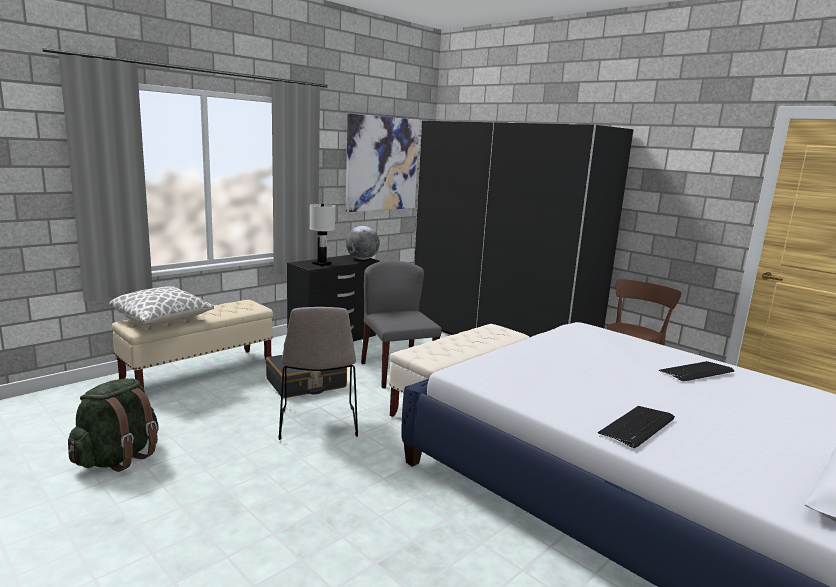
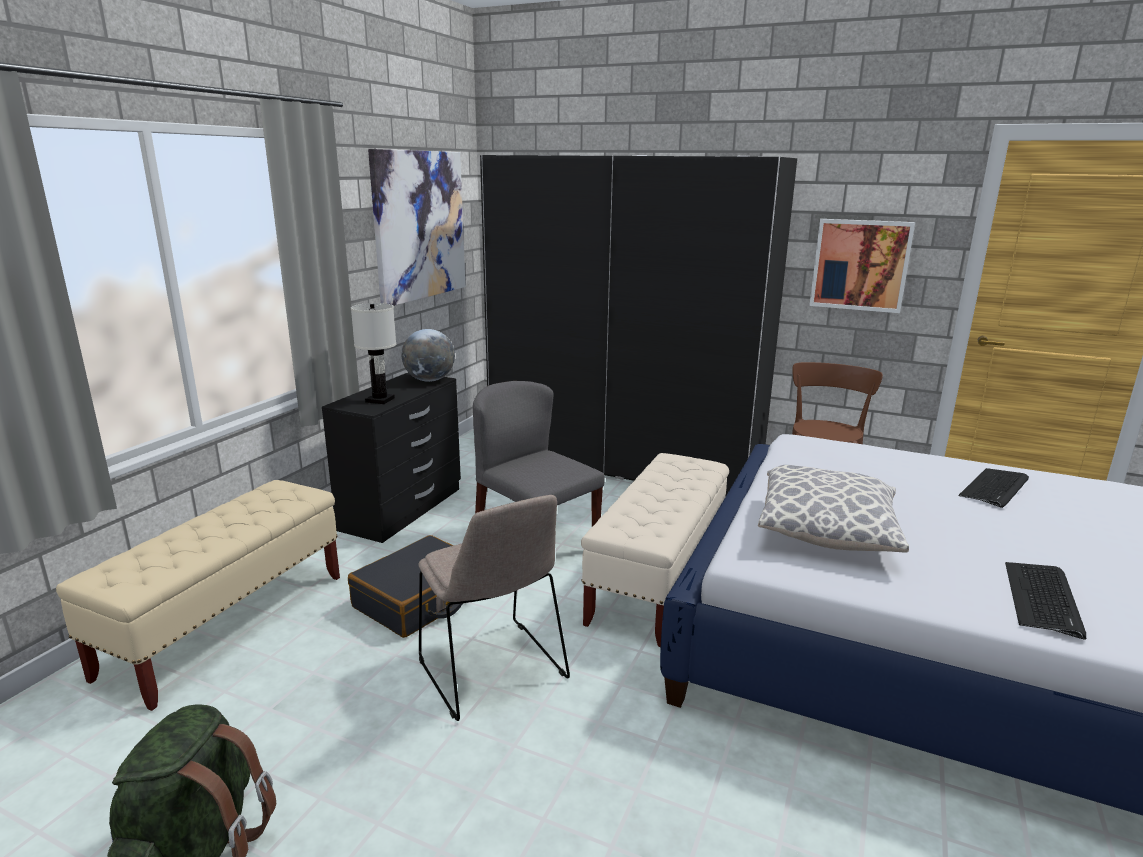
camera: 20 degrees left, 5 degrees up
pillow [109,286,214,325] -> pillow moved to [758,465,909,553]
none -> picture [809,219,915,313]

